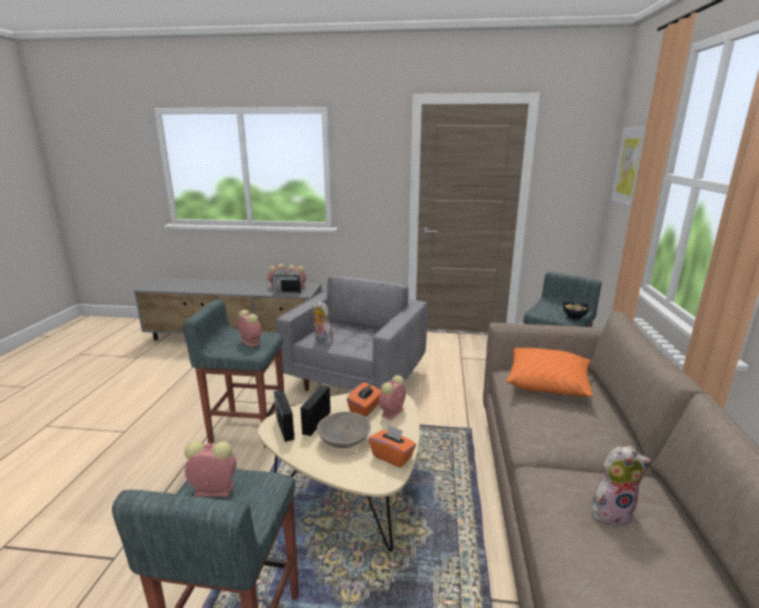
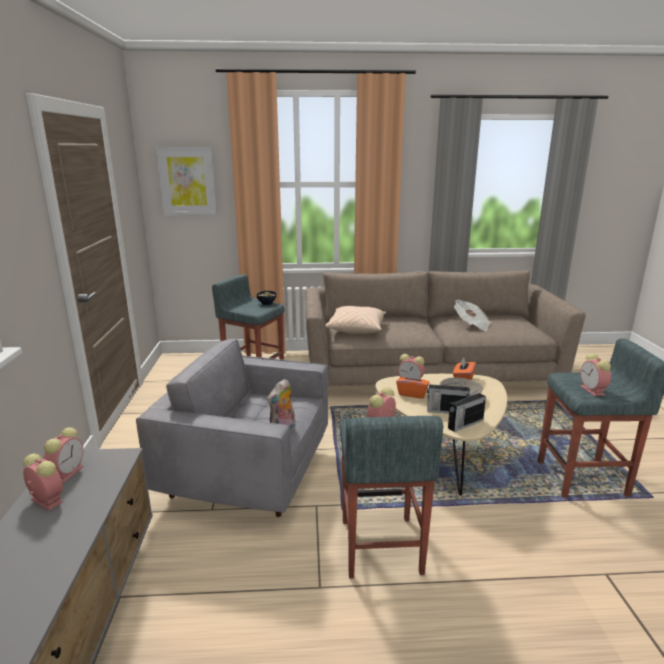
camera: 100 degrees left, 0 degrees up
radio [272,271,301,294] -> none
orange pillow [506,347,593,397] -> beige pillow [325,306,386,334]
plush toy [591,446,651,527] -> newspaper [454,300,492,331]

